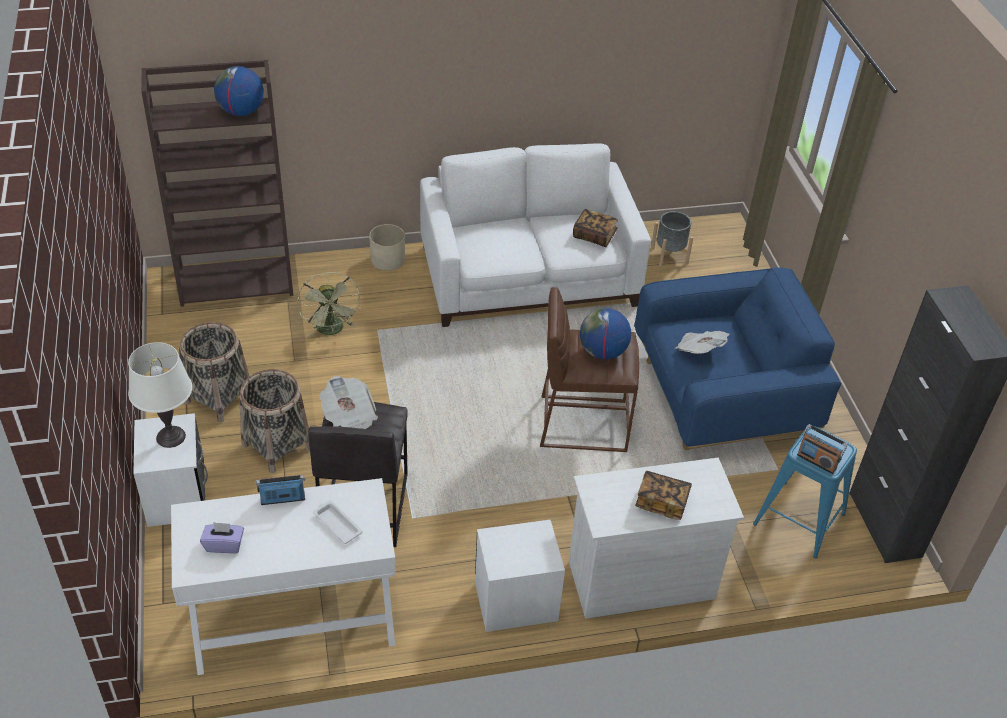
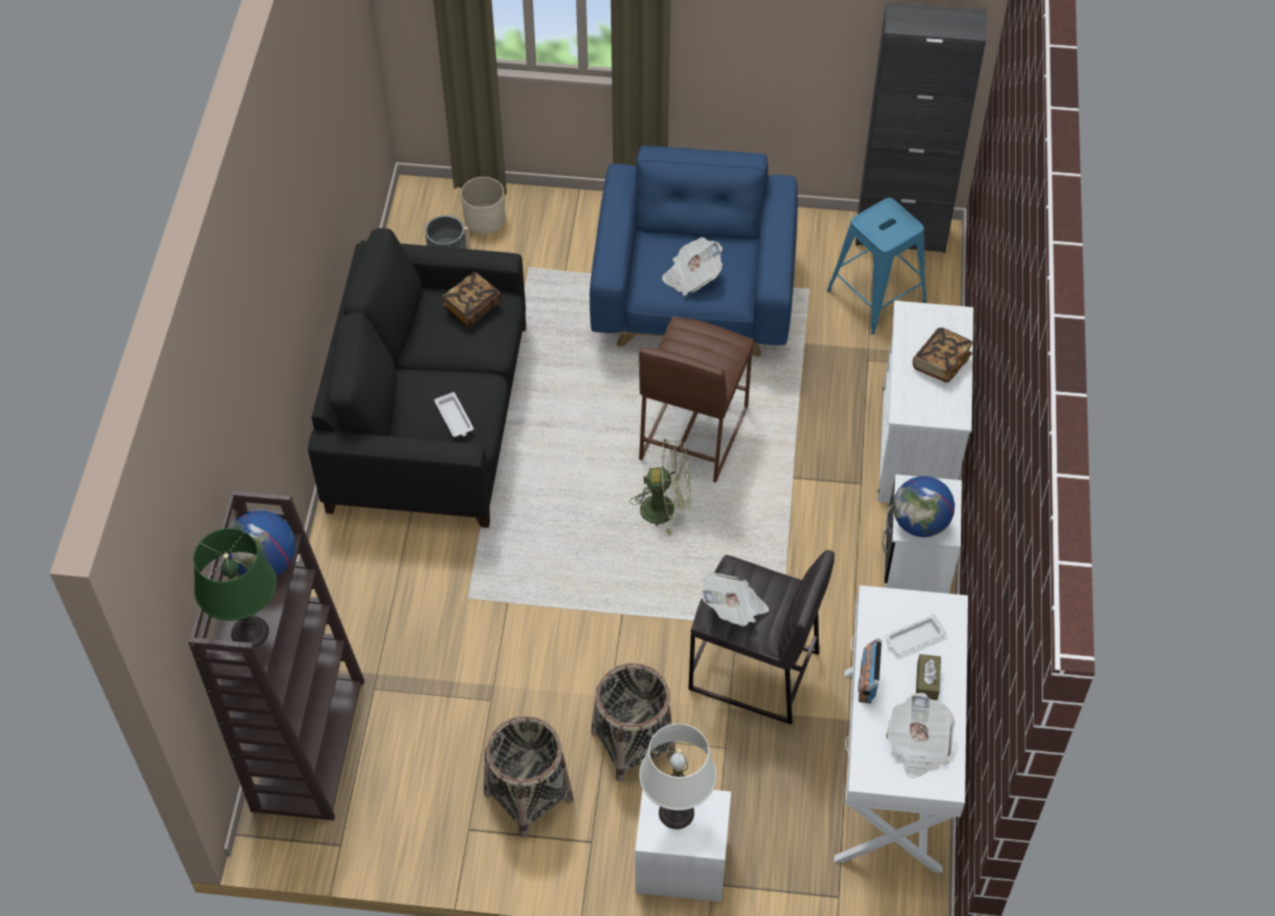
camera: 70 degrees left, 10 degrees up
purple tissue box [200,522,244,554] -> newspaper [886,693,955,779]
green fan [297,272,360,338] -> green fan moved to [630,439,691,536]
beige planter [369,224,405,271] -> beige planter moved to [461,177,505,234]
white sofa [420,143,651,327] -> black sofa [308,228,526,528]
globe [580,308,631,360] -> globe moved to [893,476,955,537]
radio [797,424,848,474] -> none
none -> green table lamp [193,528,276,647]
none -> white tray [434,392,474,437]
none -> brown tissue box [916,654,941,700]

